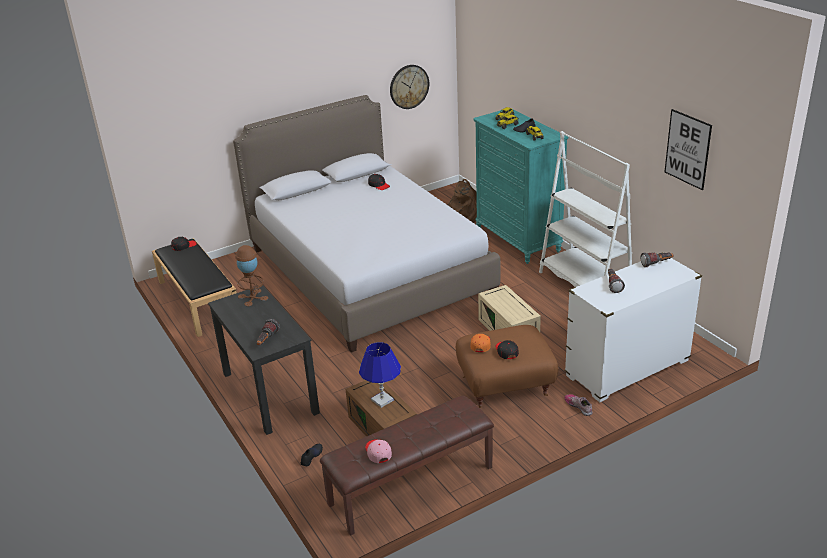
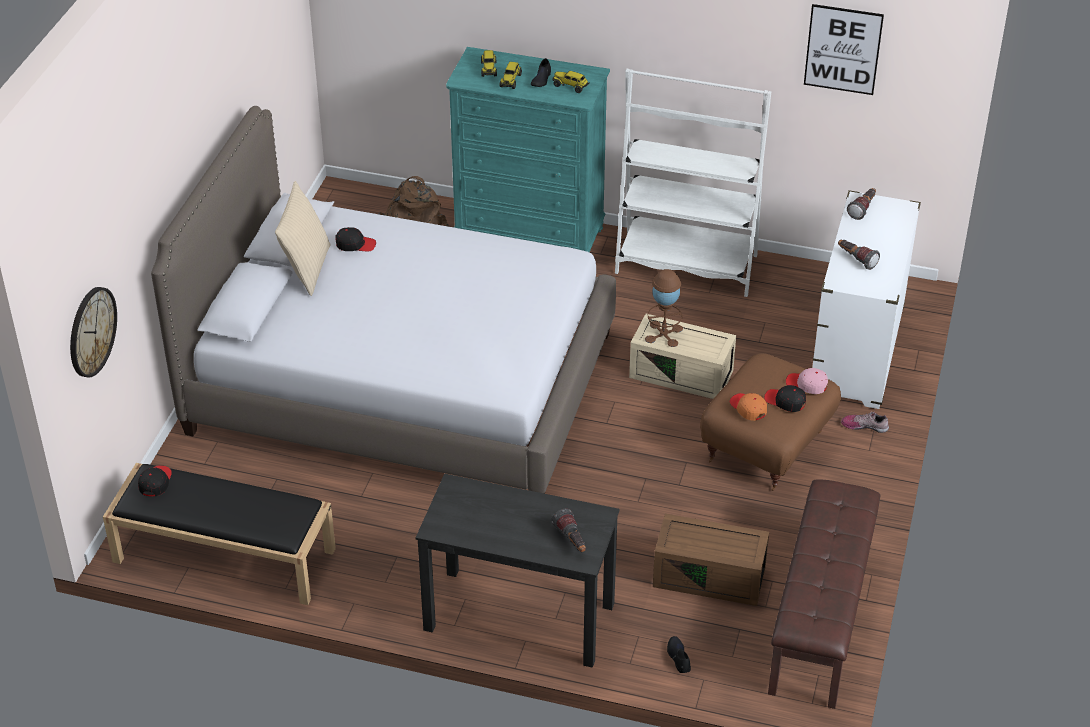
camera: 45 degrees left, 10 degrees up
brown table lamp [235,245,268,307] -> brown table lamp moved to [645,269,683,347]
blue table lamp [359,342,401,408] -> none
pink cap [365,439,392,463] -> pink cap moved to [786,368,828,394]
wall clock [390,65,429,109] -> wall clock moved to [70,287,117,378]
none -> beige pillow [275,181,331,296]

